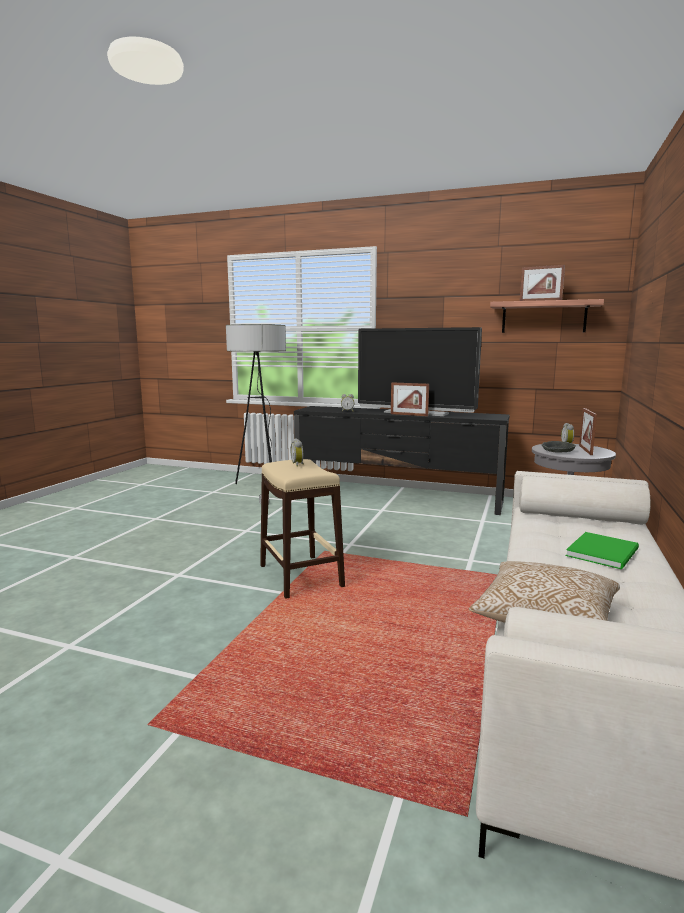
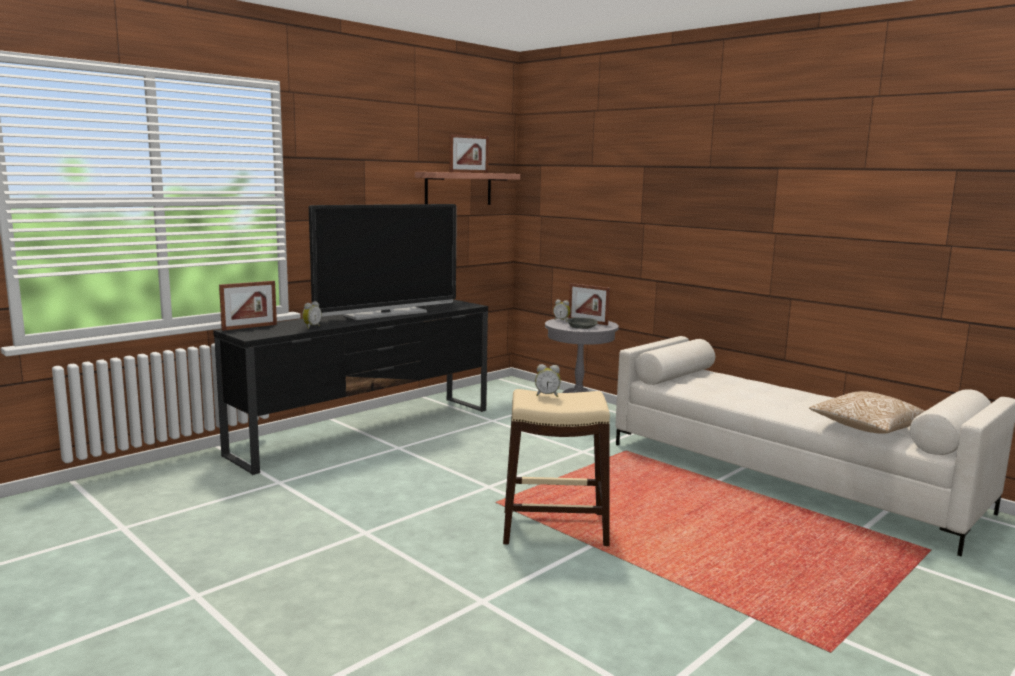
camera: 65 degrees left, 0 degrees up
floor lamp [226,324,286,504] -> none
picture frame [391,382,429,416] -> picture frame moved to [219,281,277,331]
green book [566,532,639,569] -> none

